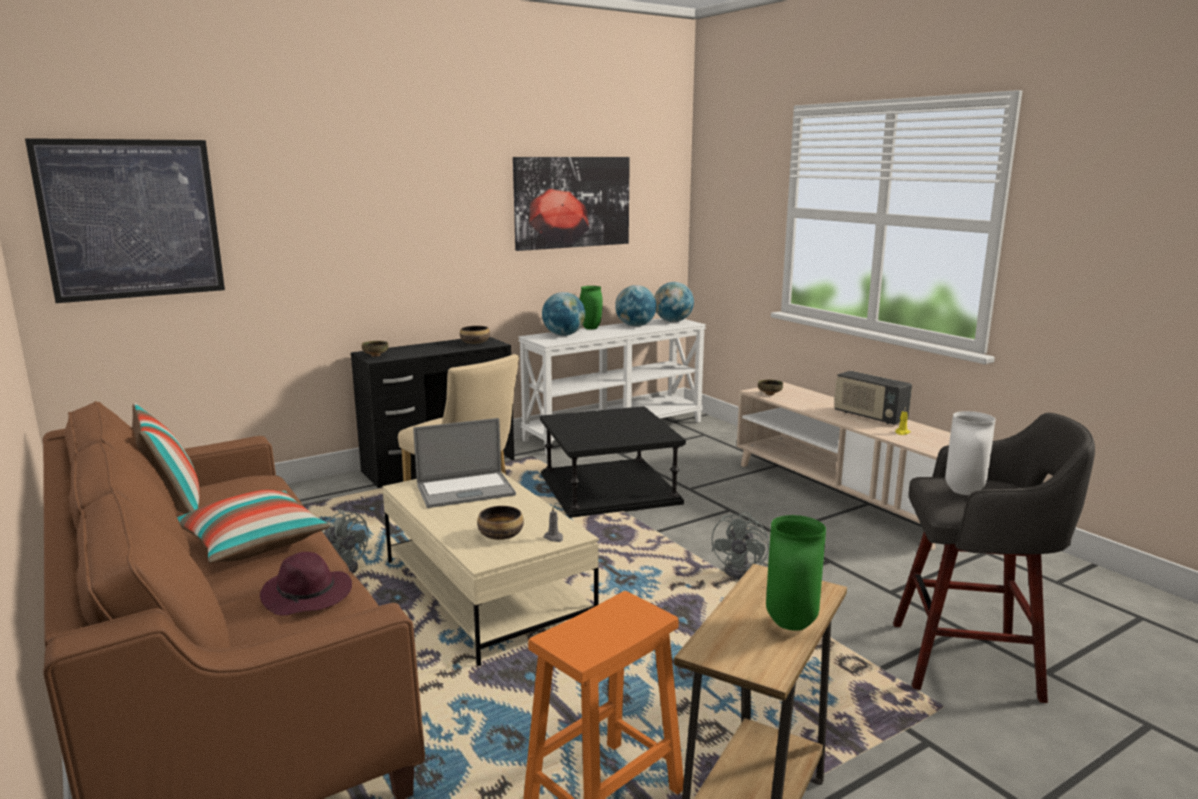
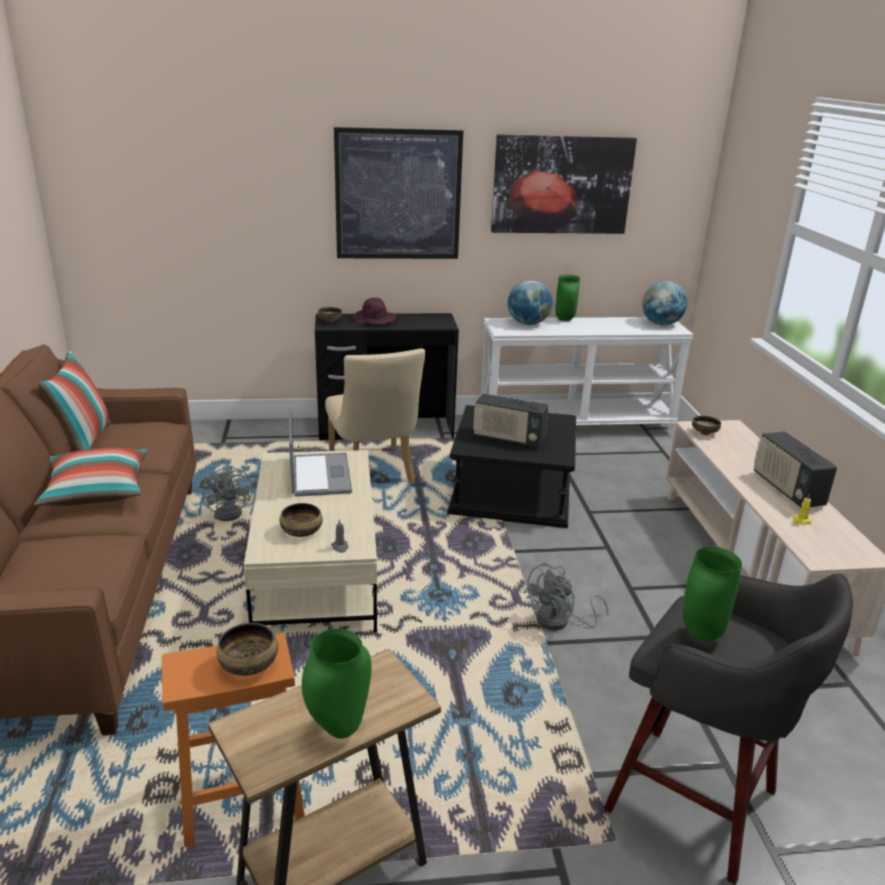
camera: 25 degrees right, 10 degrees up
picture [25,138,225,303] -> picture moved to [334,127,463,259]
purple hat [260,552,352,615] -> purple hat moved to [353,298,396,324]
laptop [413,418,516,508] -> laptop turned 105 degrees counterclockwise [289,407,352,497]
bowl [460,326,490,344] -> bowl moved to [217,623,278,676]
globe [615,285,657,327] -> none
white vase [945,411,995,495] -> green vase [683,546,742,642]
none -> radio [473,393,549,447]

